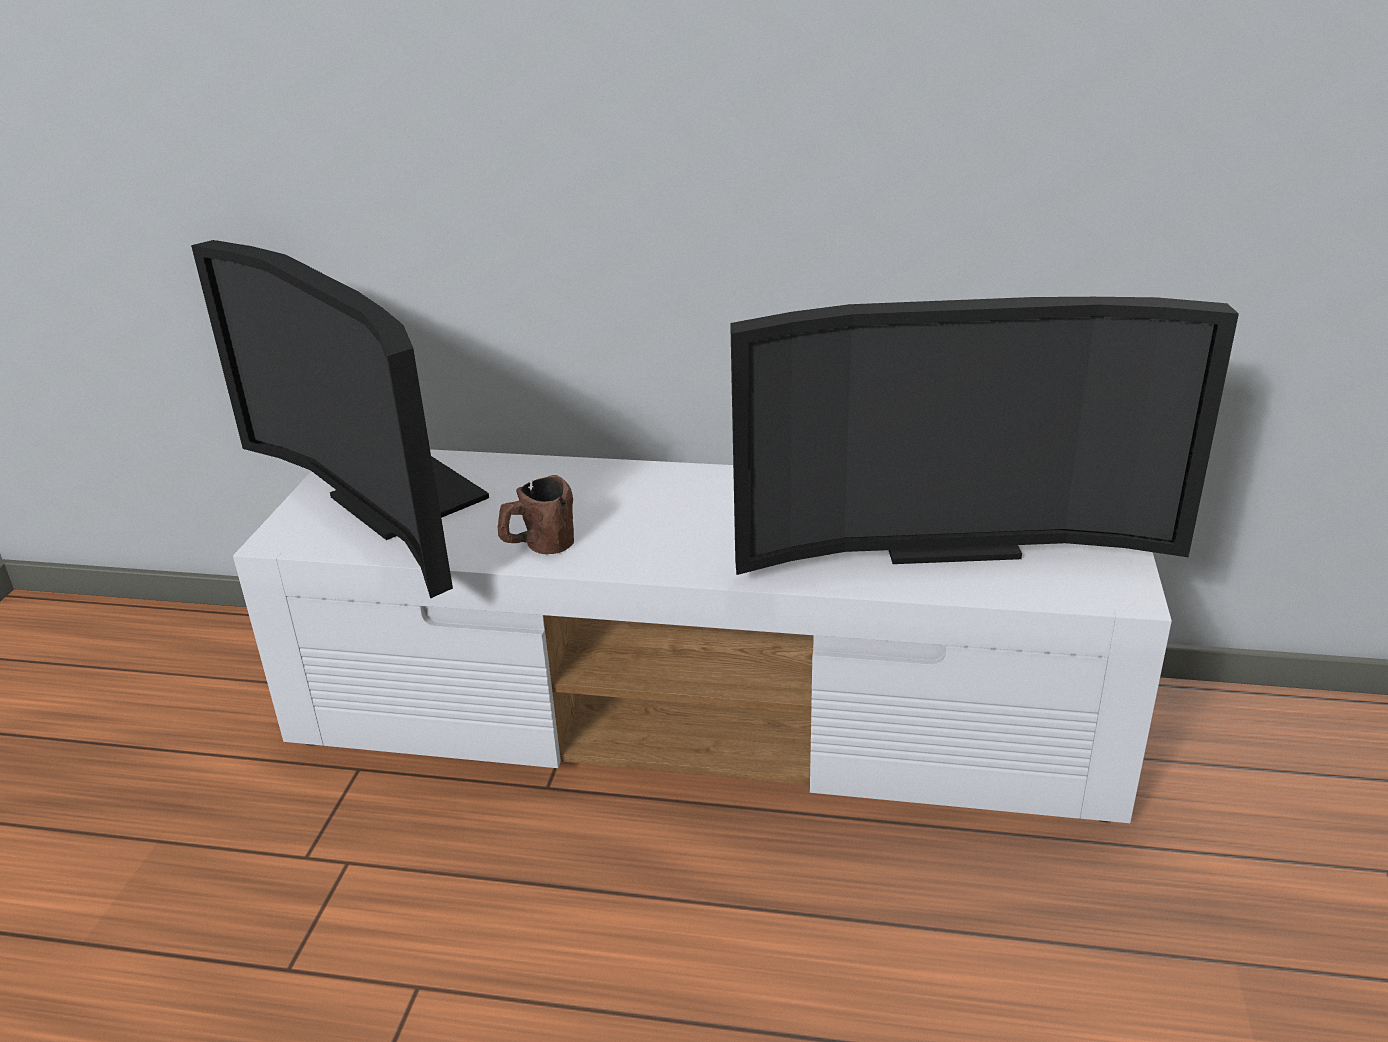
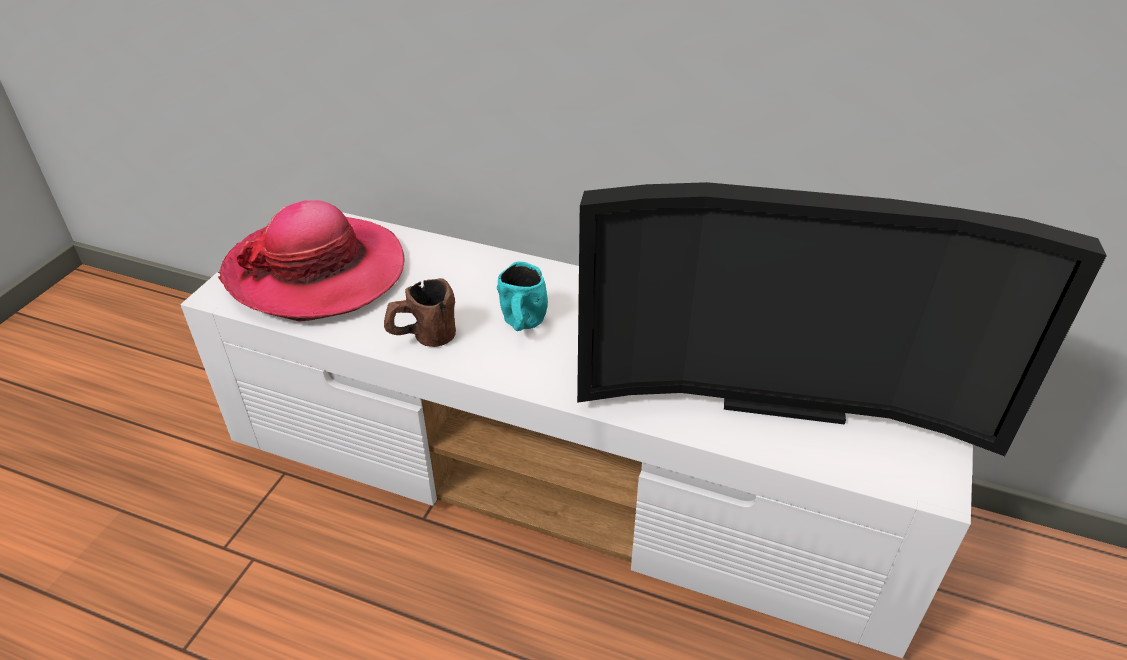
camera: 10 degrees right, 10 degrees up
television [191,240,489,599] -> hat [218,200,404,322]
none -> turquoise mug [497,262,548,331]

